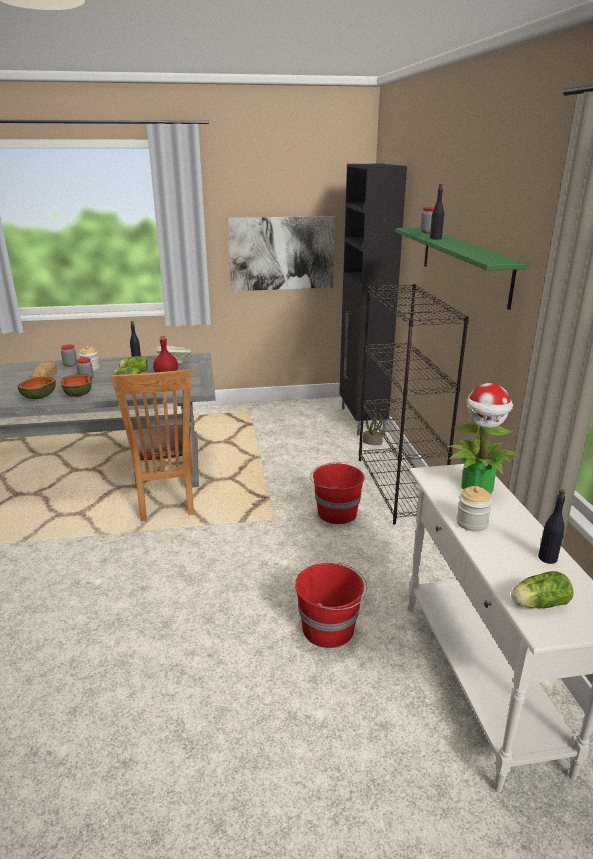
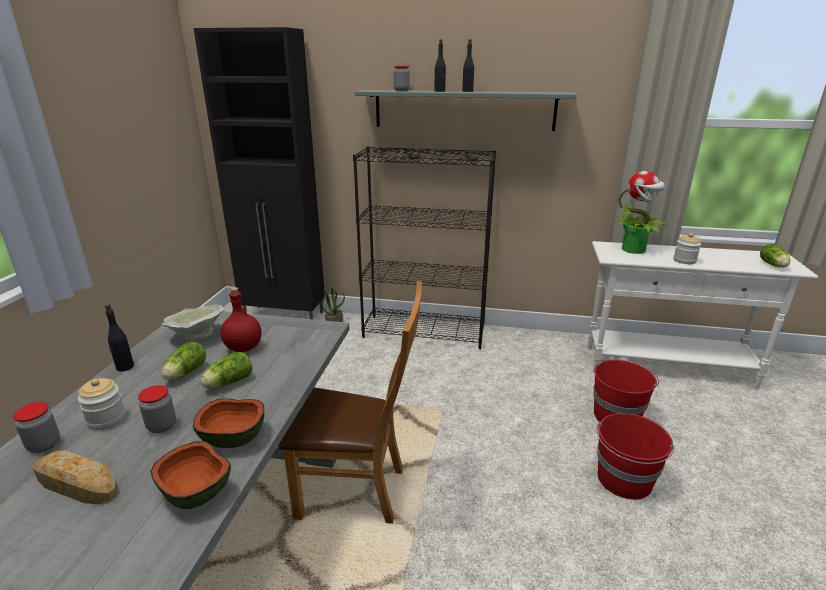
camera: 70 degrees left, 0 degrees up
picture [228,216,335,291] -> none
red bucket [310,462,364,524] -> red bucket moved to [597,413,674,500]
green shelf [395,228,527,310] -> grey shelf [355,90,577,131]
black bottle [538,489,566,564] -> black bottle moved to [462,39,474,92]

